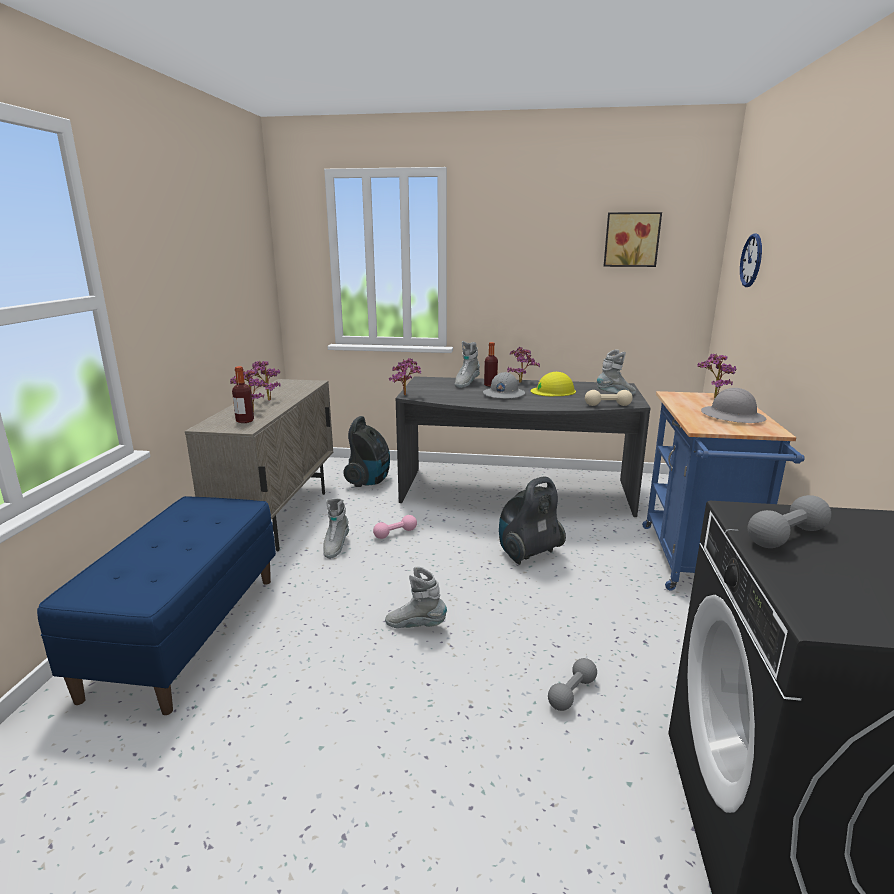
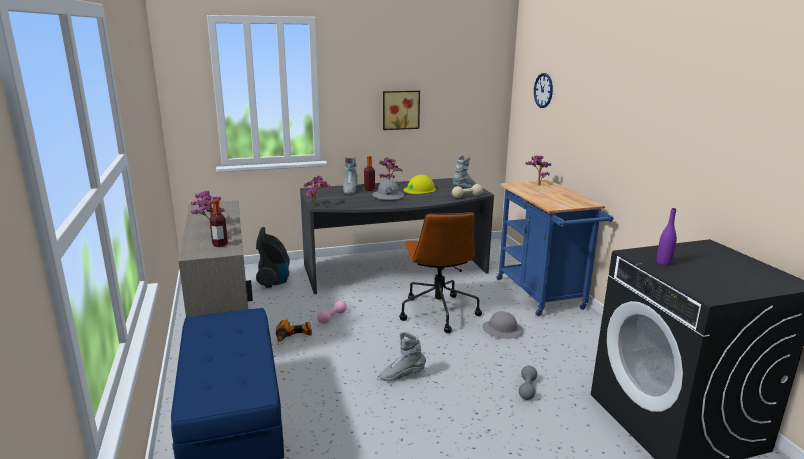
camera: 25 degrees left, 0 degrees up
grey boot [323,498,349,559] -> power drill [276,320,312,345]
vacuum cleaner [499,477,566,565] -> brown office chair [399,212,482,333]
picture [604,212,662,267] -> picture moved to [383,91,420,130]
grey hard hat [701,388,767,423] -> grey hard hat moved to [482,311,524,339]
grey dumbbell [748,495,831,548] -> purple bottle [657,208,677,265]

